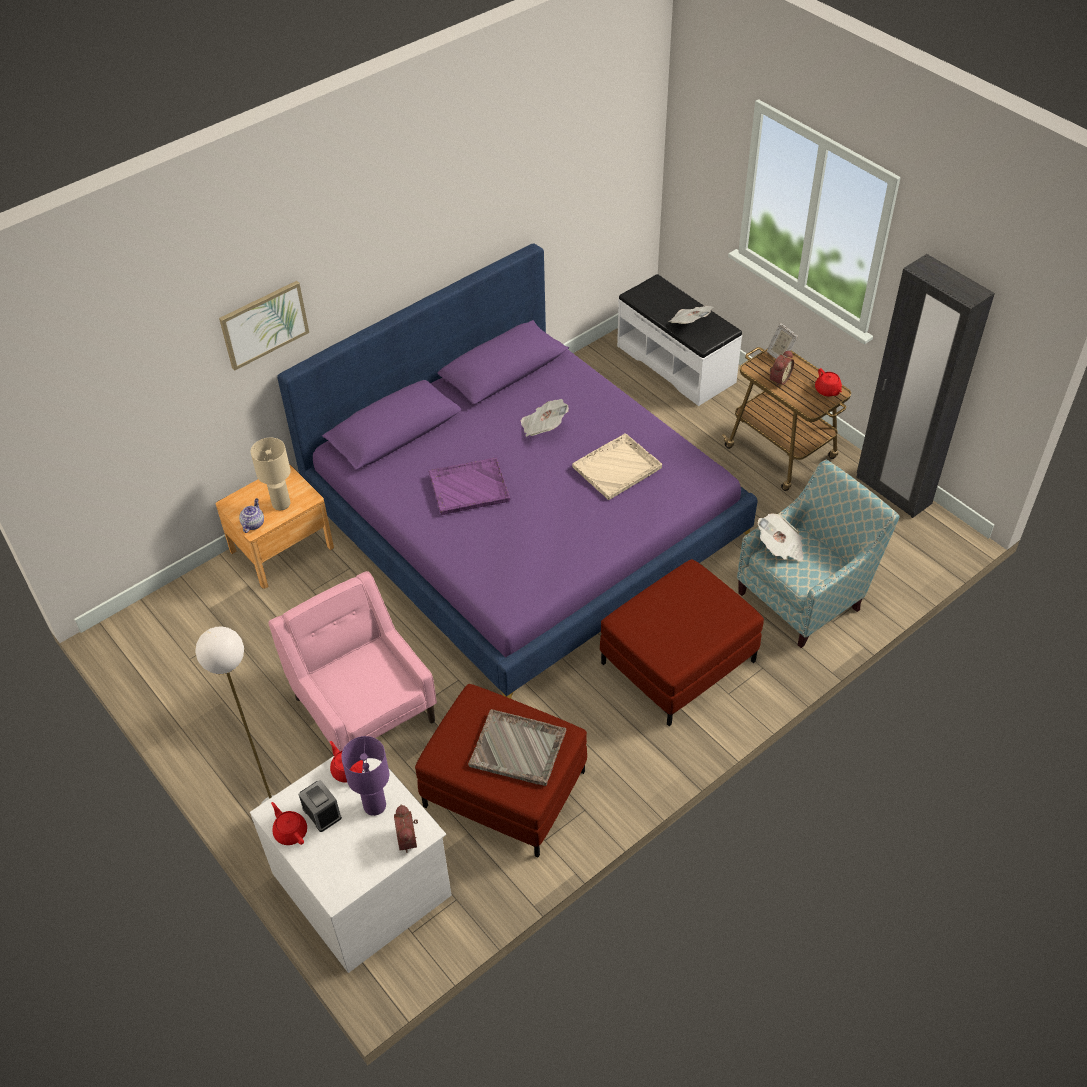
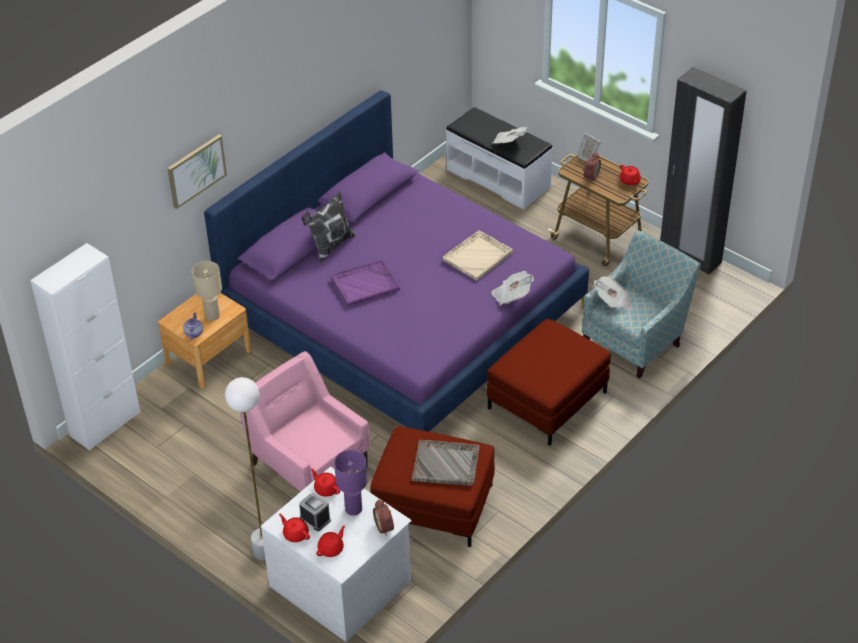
camera: 10 degrees left, 5 degrees down
newspaper [521,399,569,437] -> newspaper moved to [491,271,534,305]
none -> white cabinet [30,243,141,451]
none -> pillow [302,191,356,263]
none -> red teapot [316,526,345,557]

